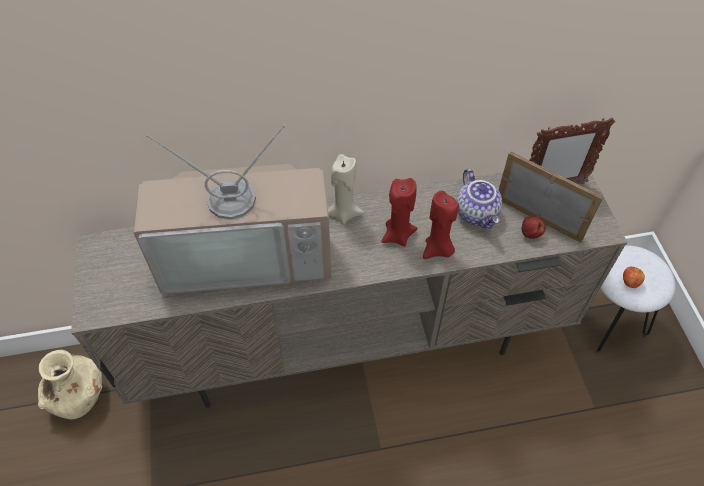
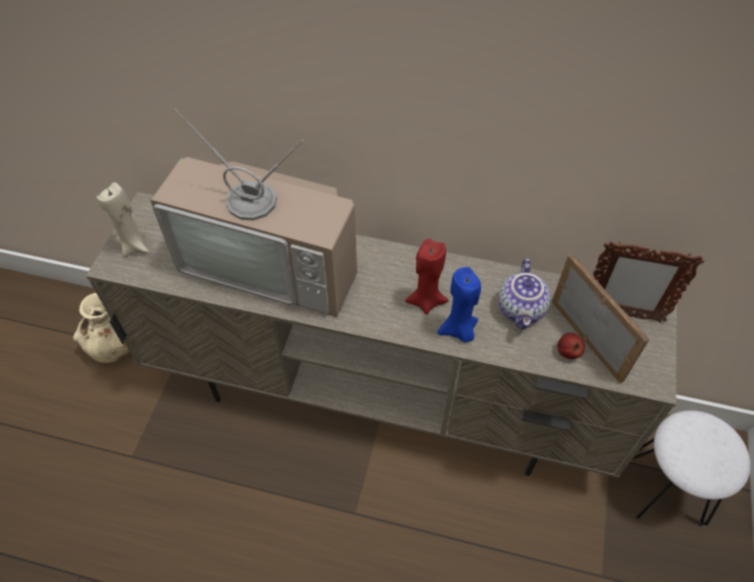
camera: 25 degrees right, 0 degrees up
beige candle [328,154,364,224] -> beige candle moved to [97,182,150,257]
red candle [423,190,459,259] -> blue candle [438,267,481,342]
apple [623,267,645,288] -> none

